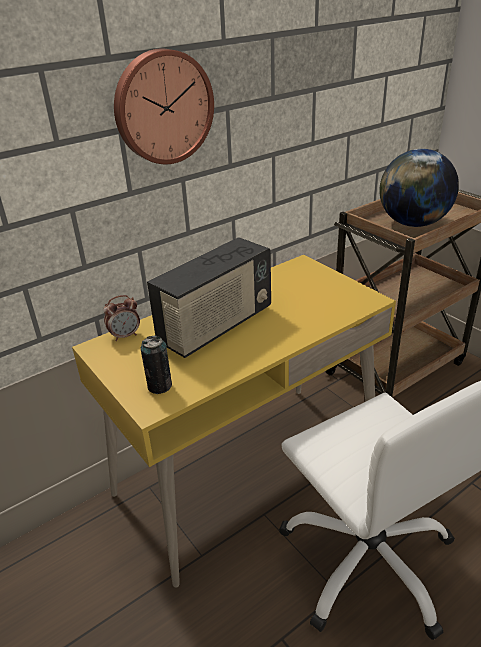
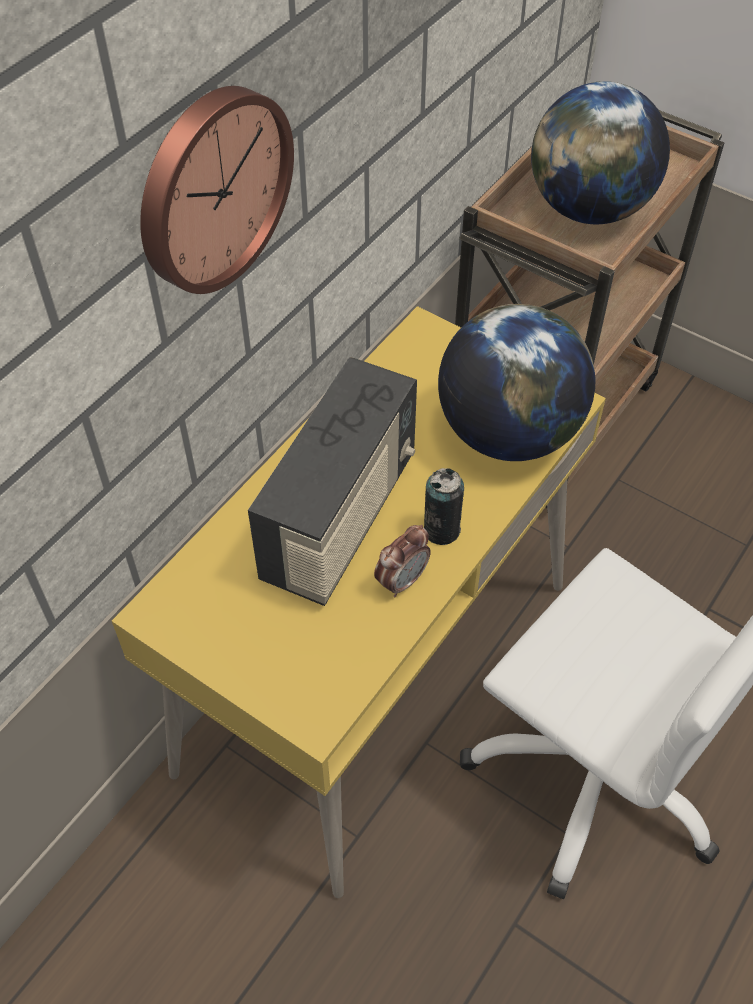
camera: 20 degrees left, 20 degrees up
alarm clock [103,295,140,341] -> alarm clock moved to [374,525,431,597]
can [141,336,172,394] -> can moved to [424,468,464,545]
none -> globe [438,304,595,461]

